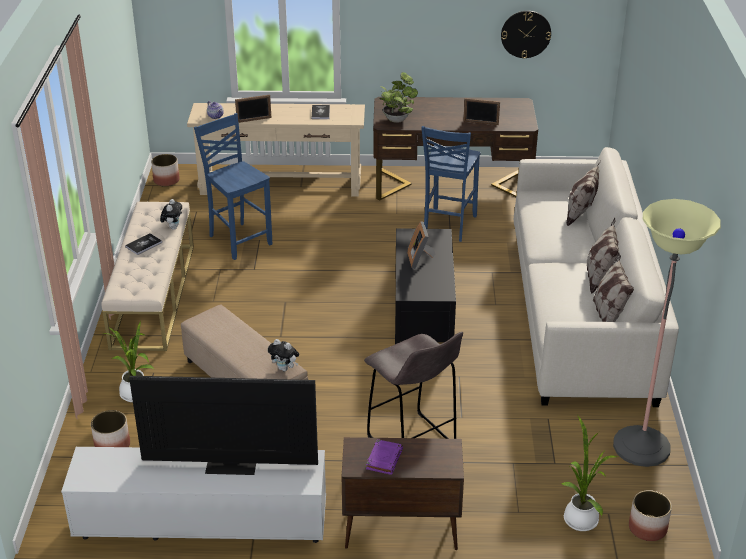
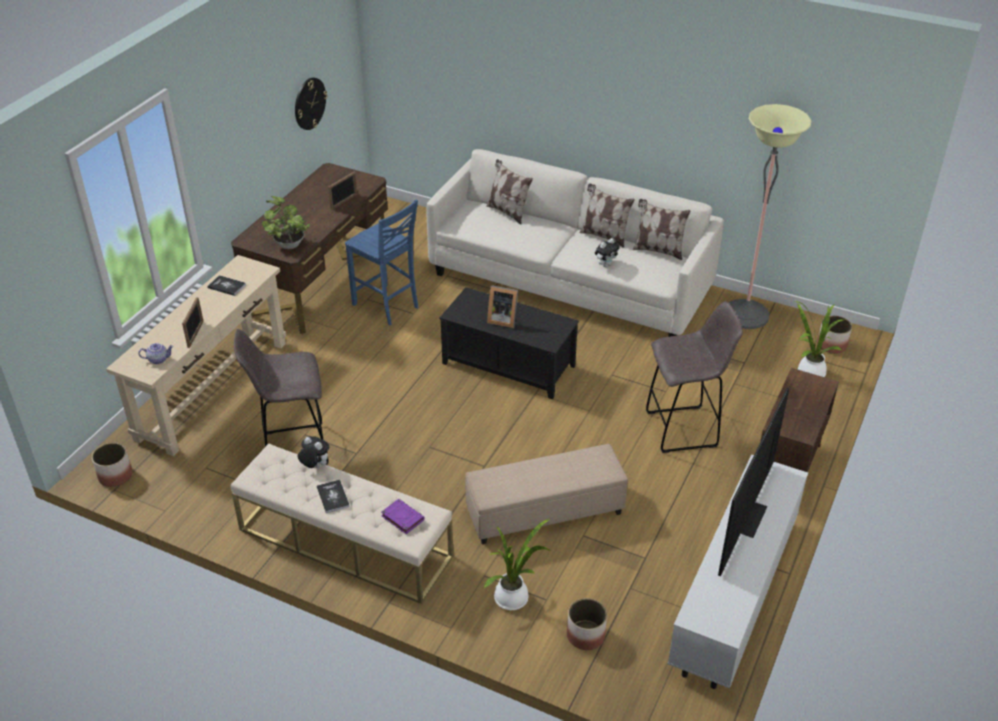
camera: 65 degrees left, 5 degrees up
blue chair [194,113,272,260] -> grey stool [234,329,329,465]
plush toy [268,339,299,371] -> plush toy moved to [595,238,620,267]
purple book [366,439,403,475] -> purple book moved to [381,499,425,534]

